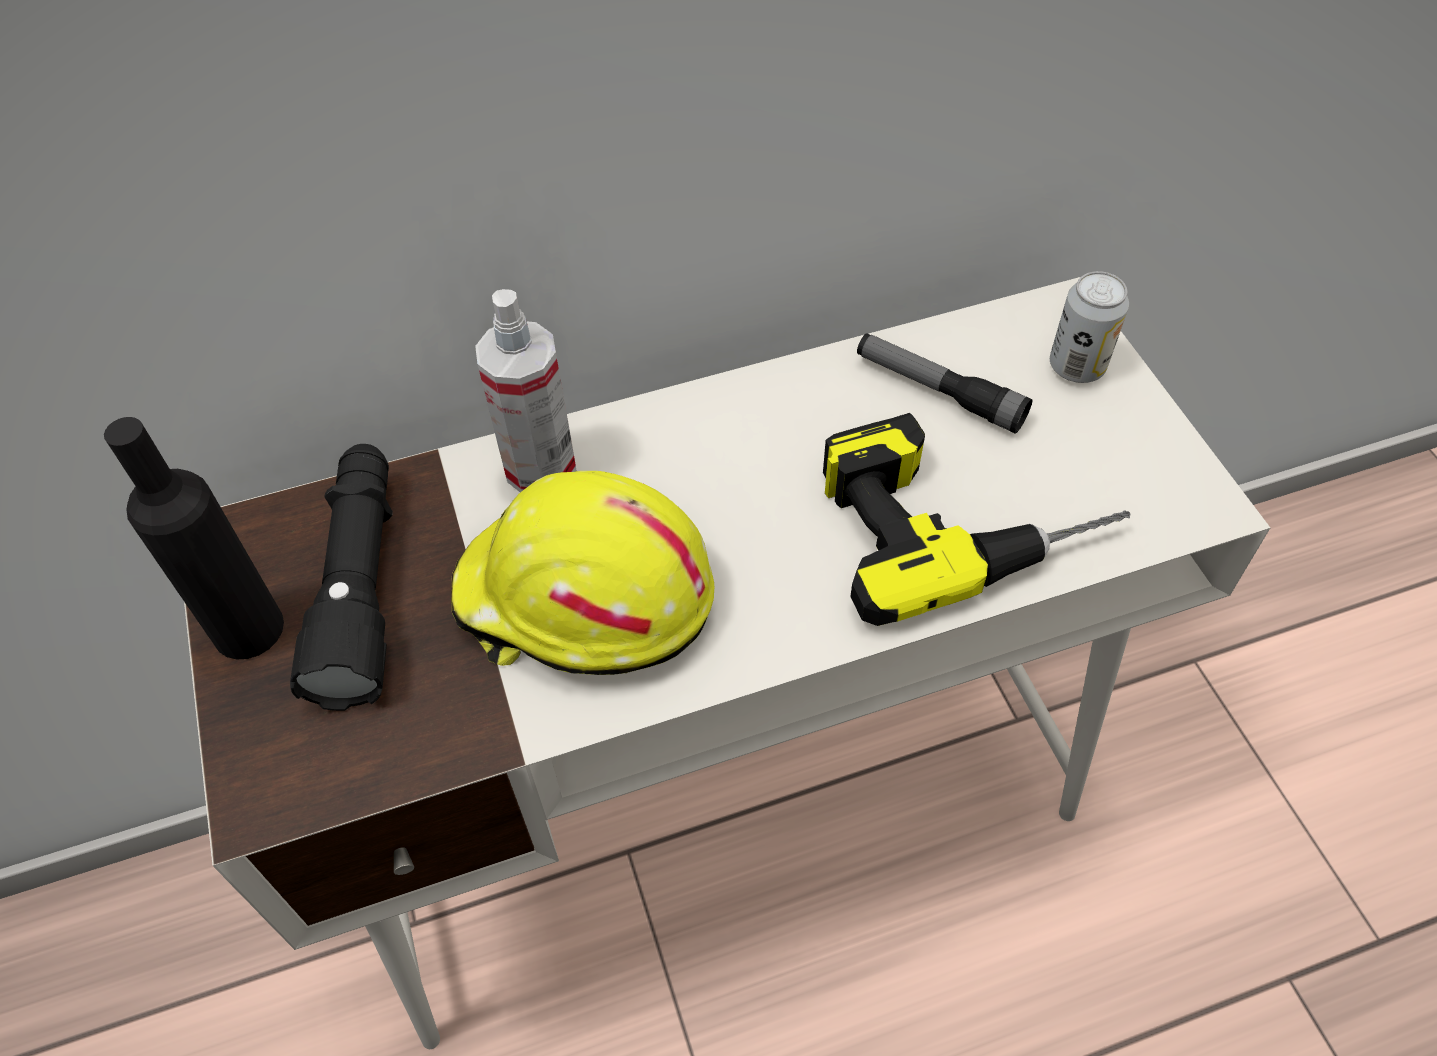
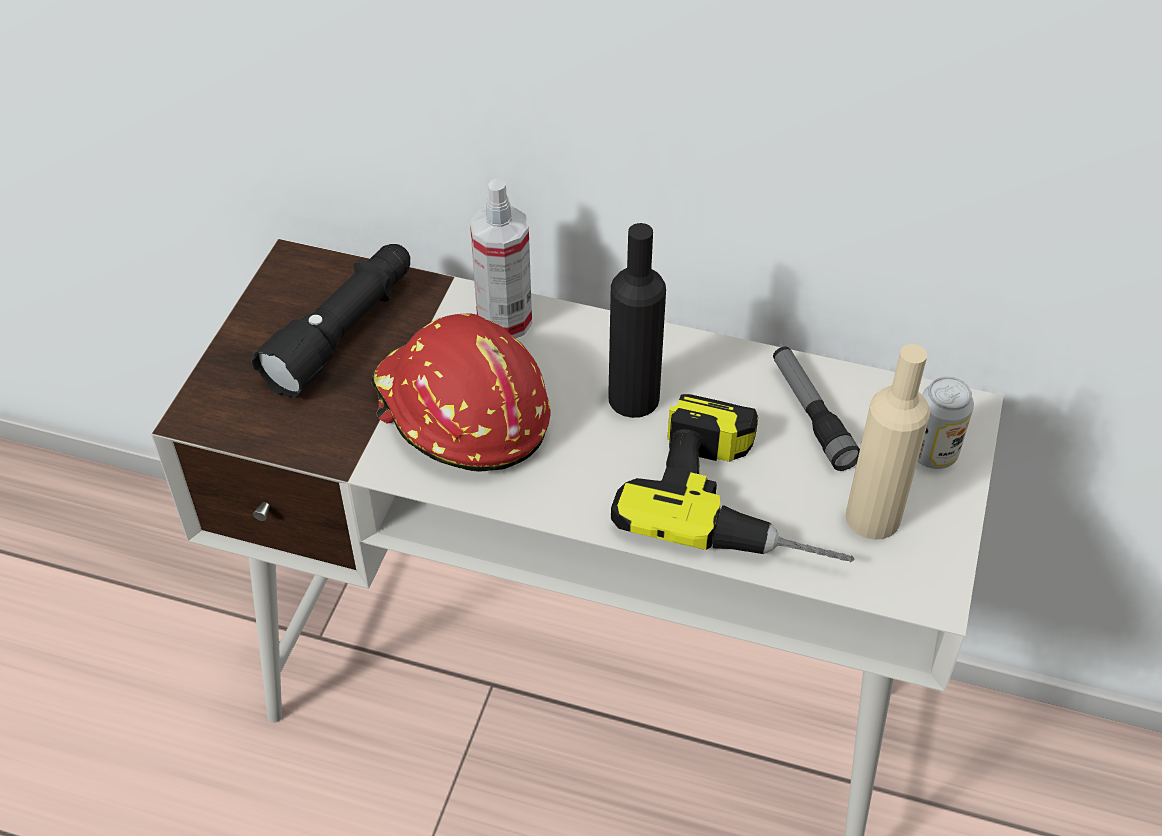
camera: 35 degrees right, 5 degrees down
black bottle [104,417,284,659] -> black bottle moved to [608,223,666,418]
yellow hard hat [451,471,714,675] -> red hard hat [371,314,551,472]
none -> beige bottle [846,344,930,540]

